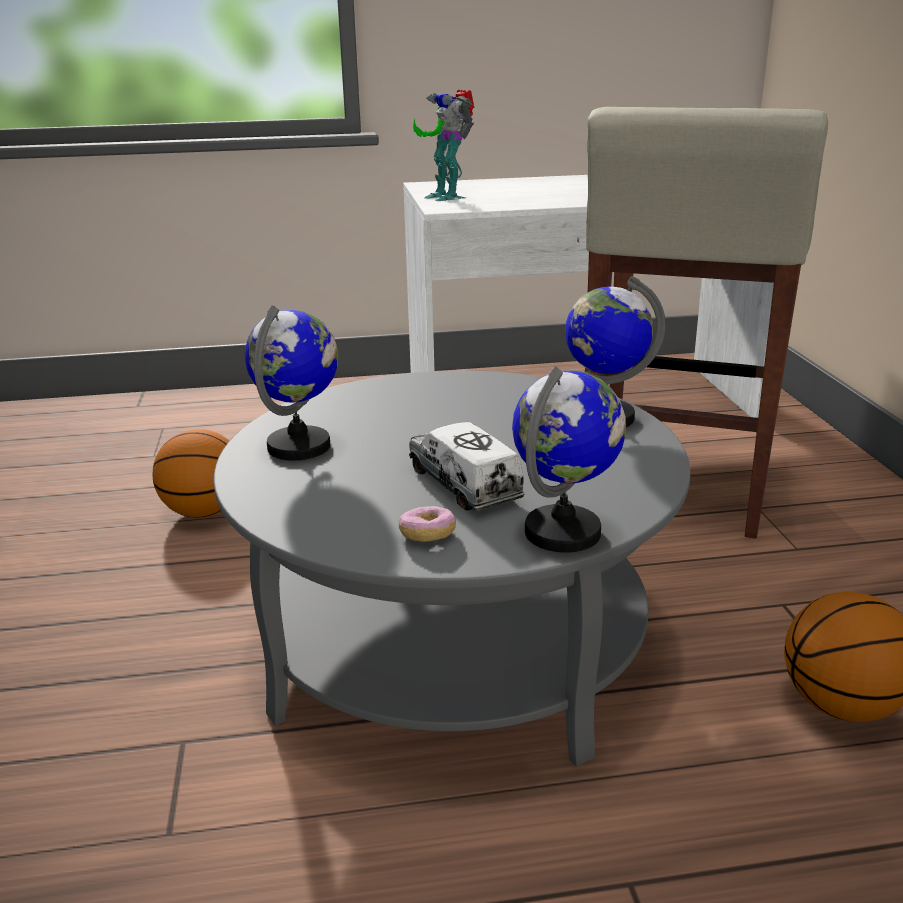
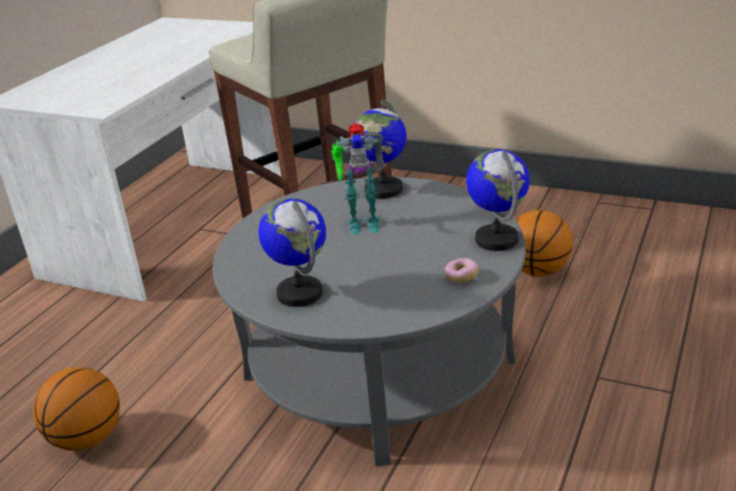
camera: 55 degrees left, 5 degrees up
toy truck [409,422,525,511] -> none
toy robot [413,90,474,201] -> toy robot moved to [331,122,384,235]

